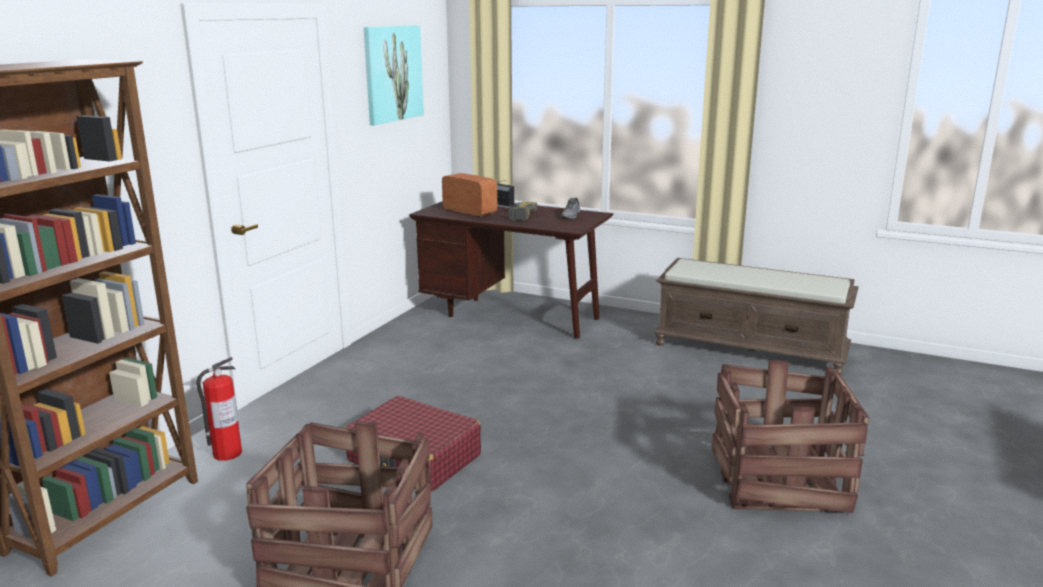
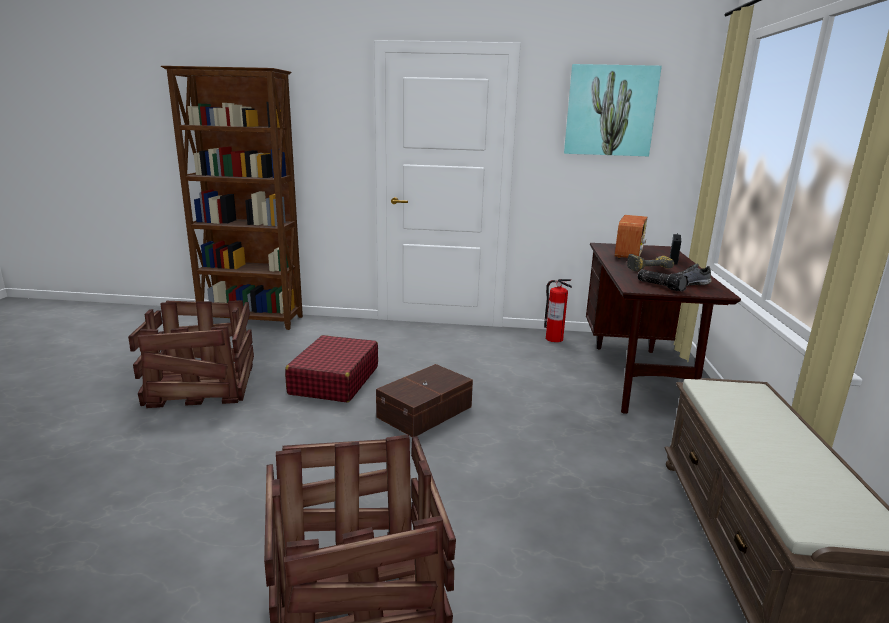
camera: 70 degrees right, 0 degrees up
fire extinguisher [196,357,242,461] -> fire extinguisher moved to [544,279,572,342]
none -> brown storage box [376,364,473,437]
none -> flashlight [638,270,689,291]

